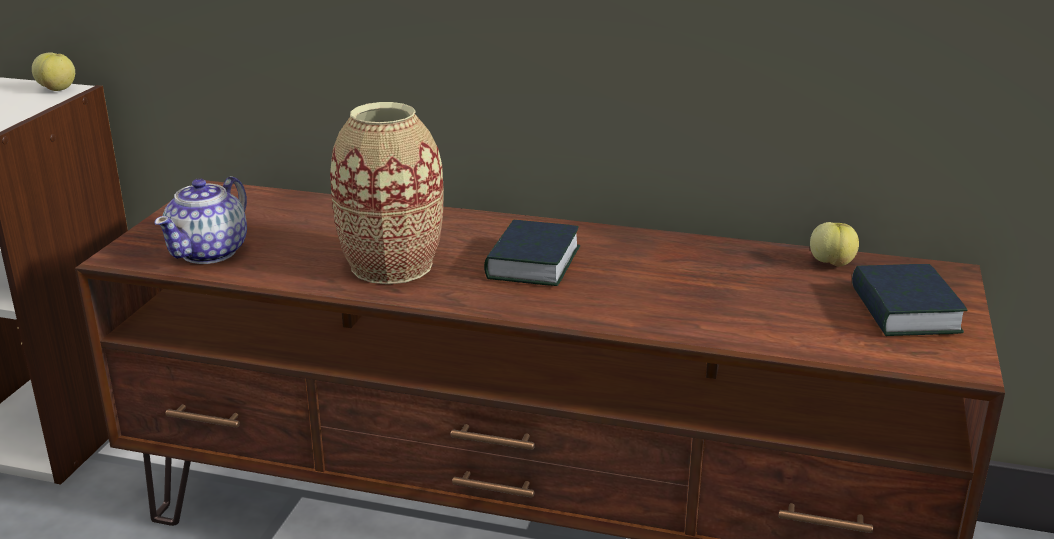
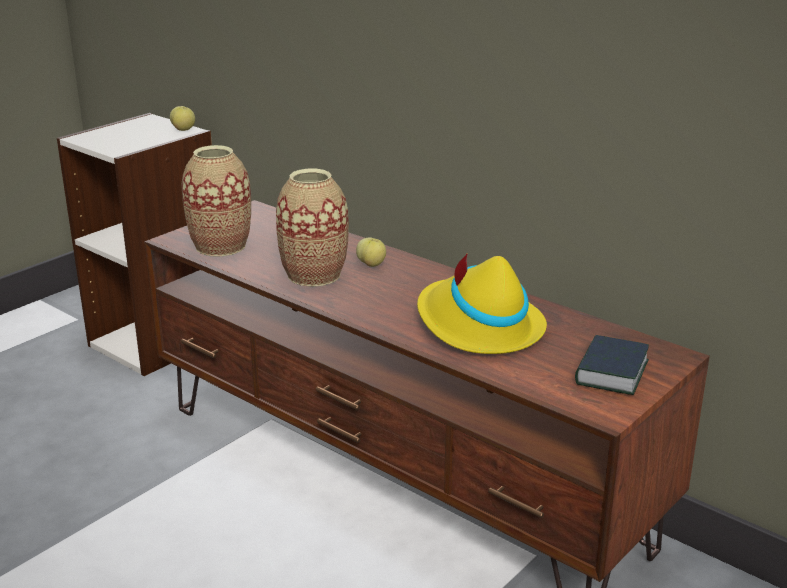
camera: 25 degrees right, 0 degrees up
teapot [154,176,247,264] -> vase [181,145,251,256]
book [484,219,580,286] -> none
apple [810,222,859,266] -> apple moved to [356,237,386,267]
none -> yellow hat [417,253,547,354]

